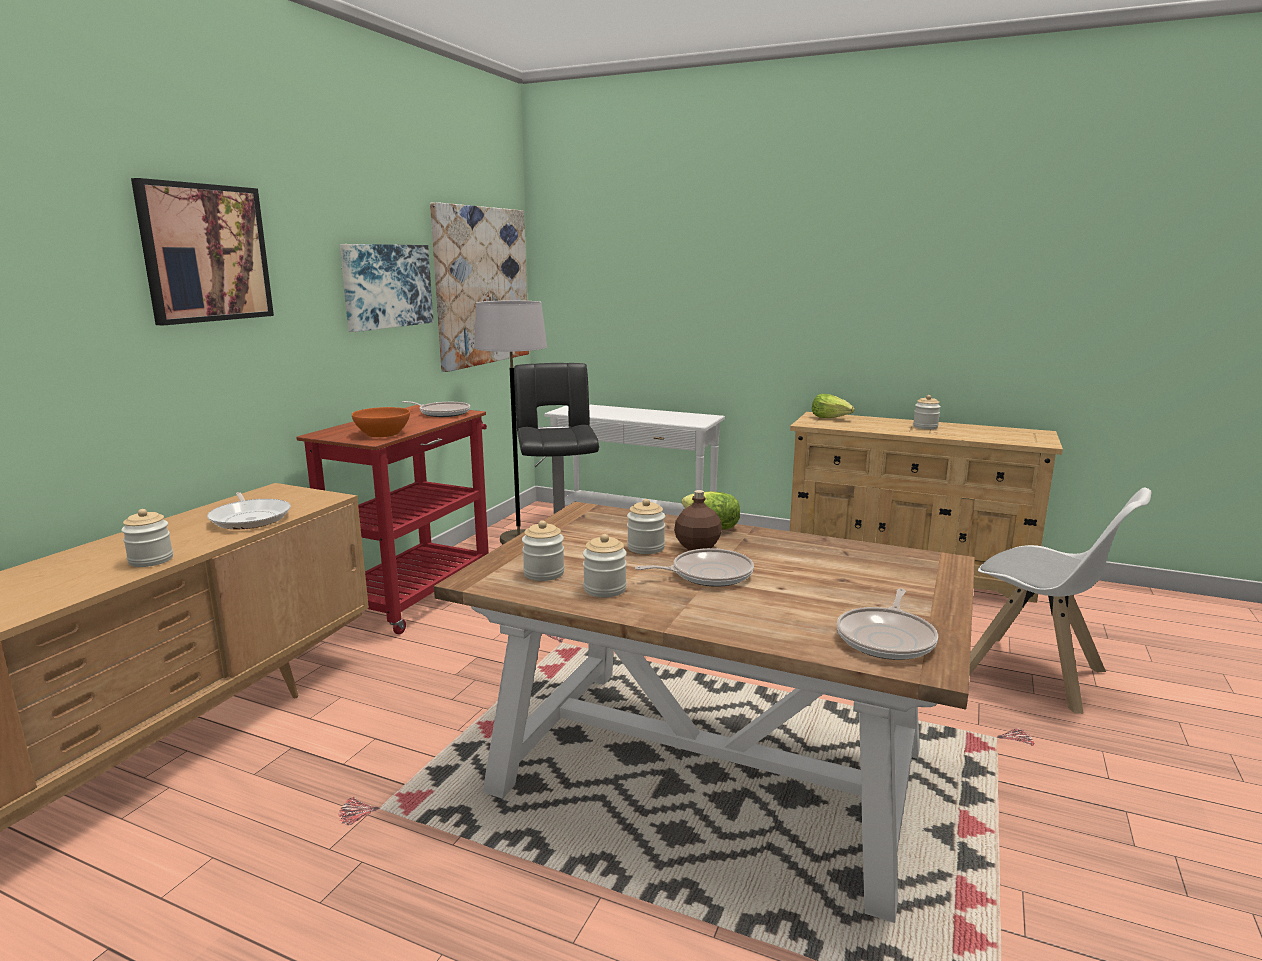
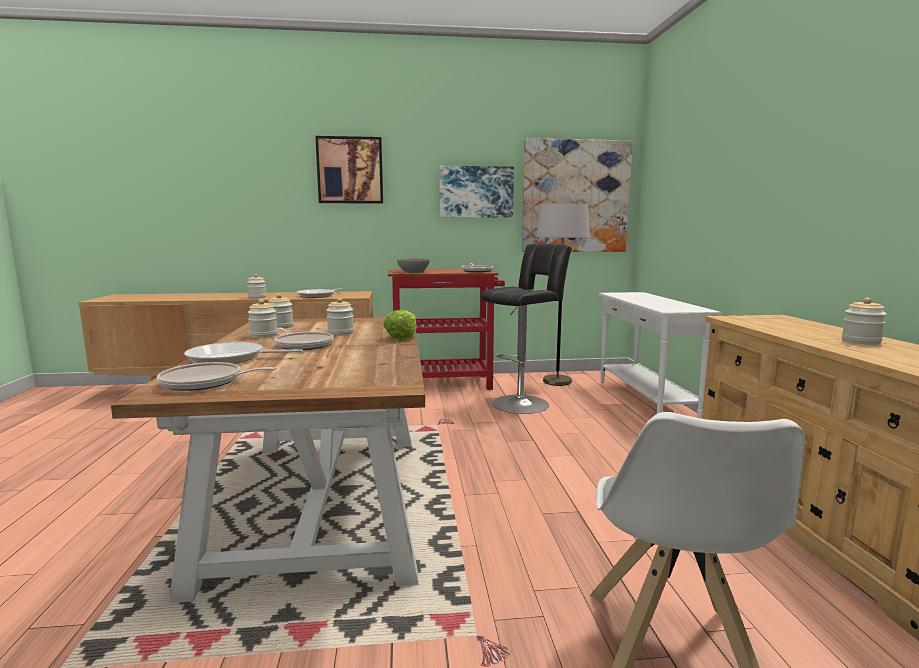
camera: 60 degrees right, 5 degrees down
orange bowl [352,407,410,437] -> grey bowl [397,258,430,273]
brown bottle [674,490,722,550] -> none
lettuce [812,394,855,418] -> none
none -> frying pan [184,342,303,364]

